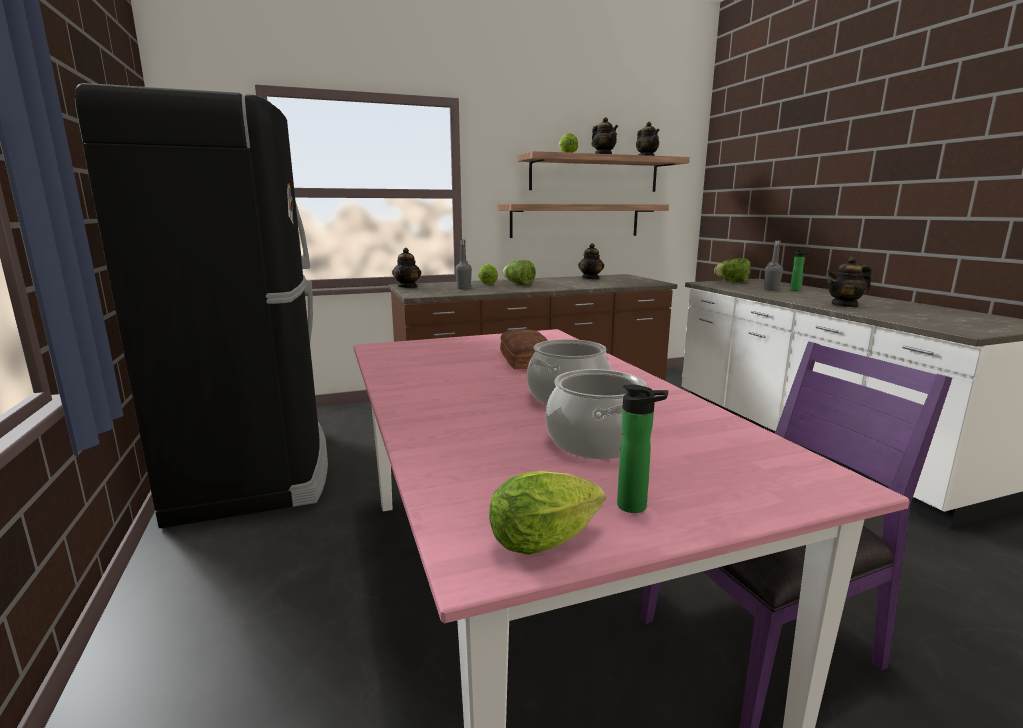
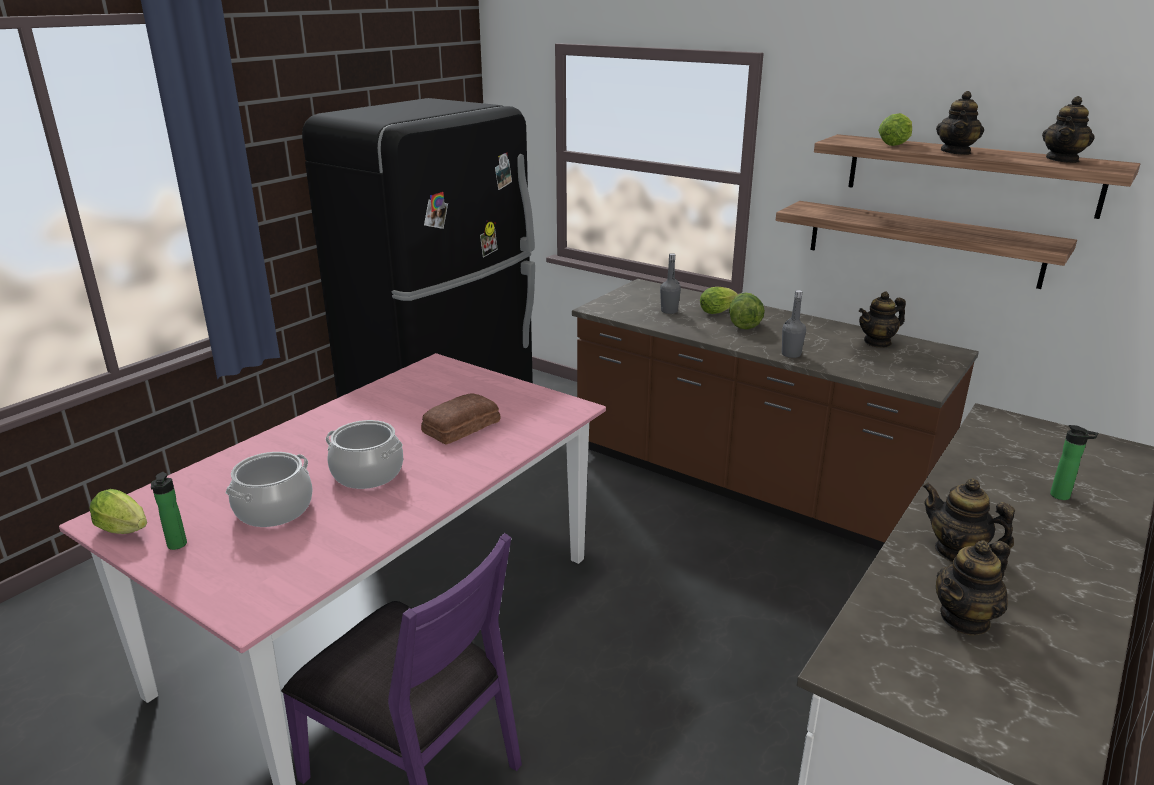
camera: 55 degrees right, 10 degrees up
teapot [392,248,421,288] -> teapot moved to [936,540,1010,636]
lettuce [714,258,751,282] -> none
grey bottle [764,240,783,291] -> grey bottle moved to [782,290,806,358]

